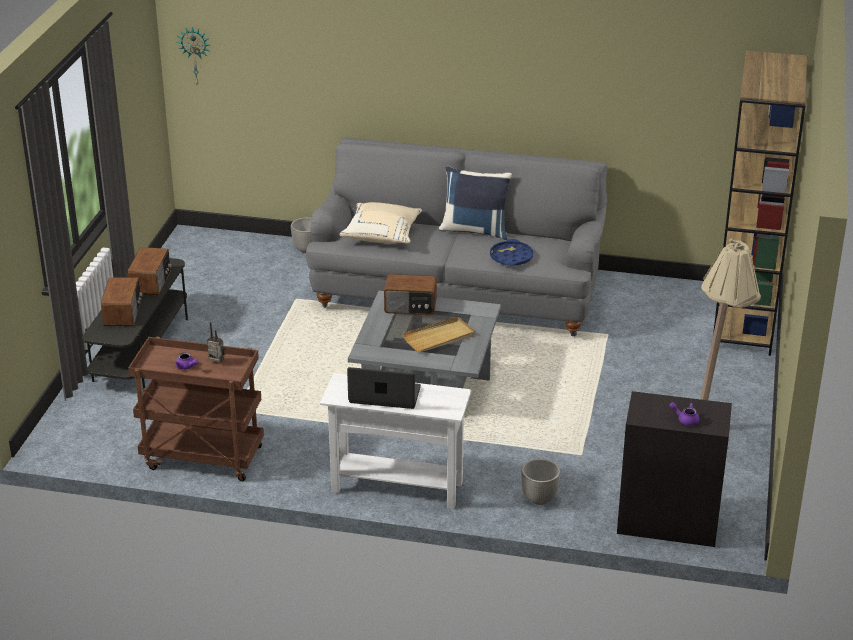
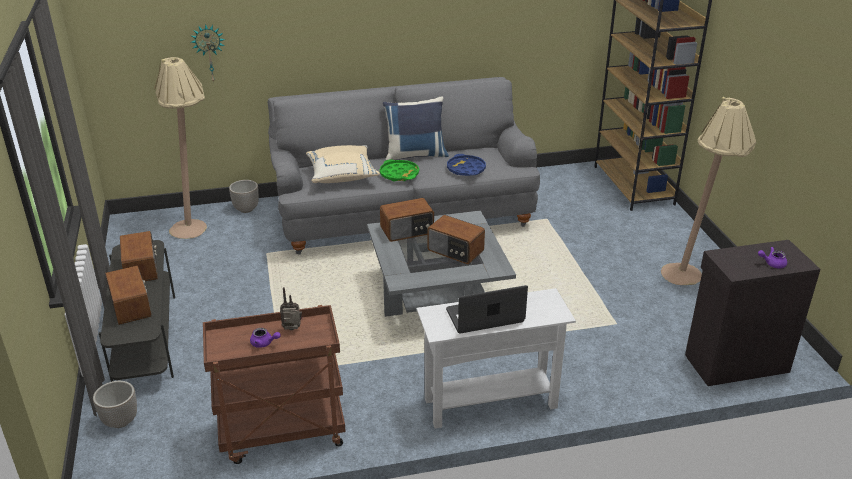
camera: 25 degrees left, 0 degrees up
wall clock [177,27,210,85] -> wall clock moved to [191,24,225,83]
beige tray [402,317,475,352] -> radio [427,215,485,264]
planter [521,459,560,505] -> planter moved to [93,381,137,428]
none -> beige floor lamp [154,57,207,239]
none -> green tray [380,159,419,181]

